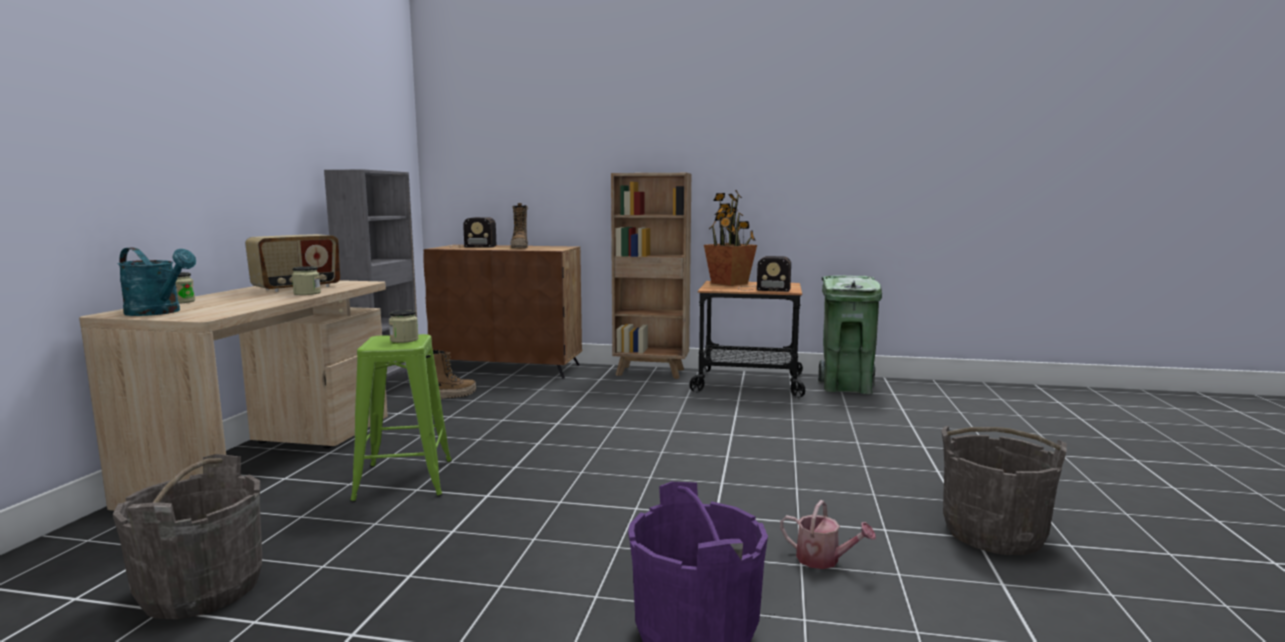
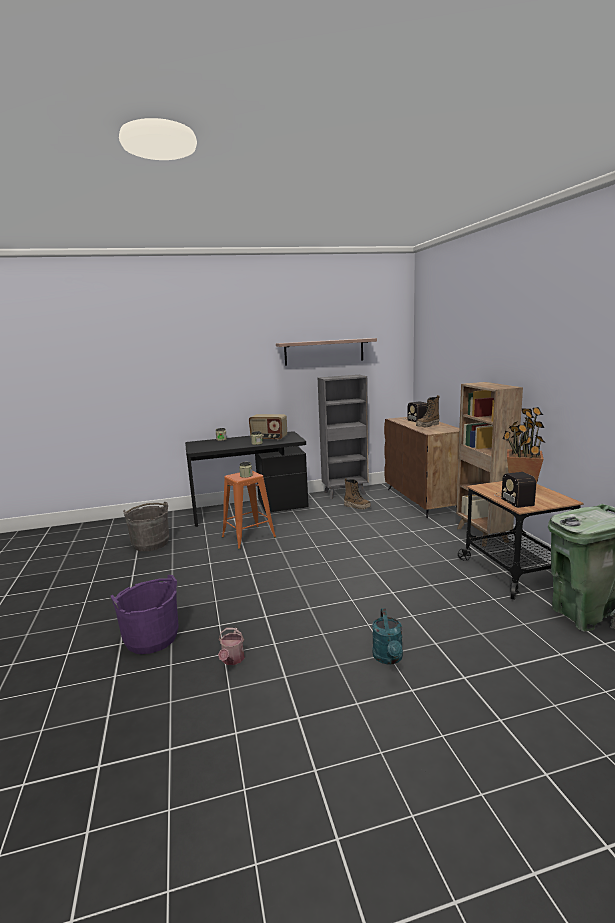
camera: 65 degrees right, 5 degrees up
beige desk [79,280,388,511] -> black desk [185,431,309,527]
turquoise watering can [118,247,196,316] -> turquoise watering can moved to [372,608,403,665]
green stool [350,334,452,502] -> orange stool [222,471,276,549]
grey bucket [941,426,1067,555] -> none
none -> shelf [276,338,377,366]

